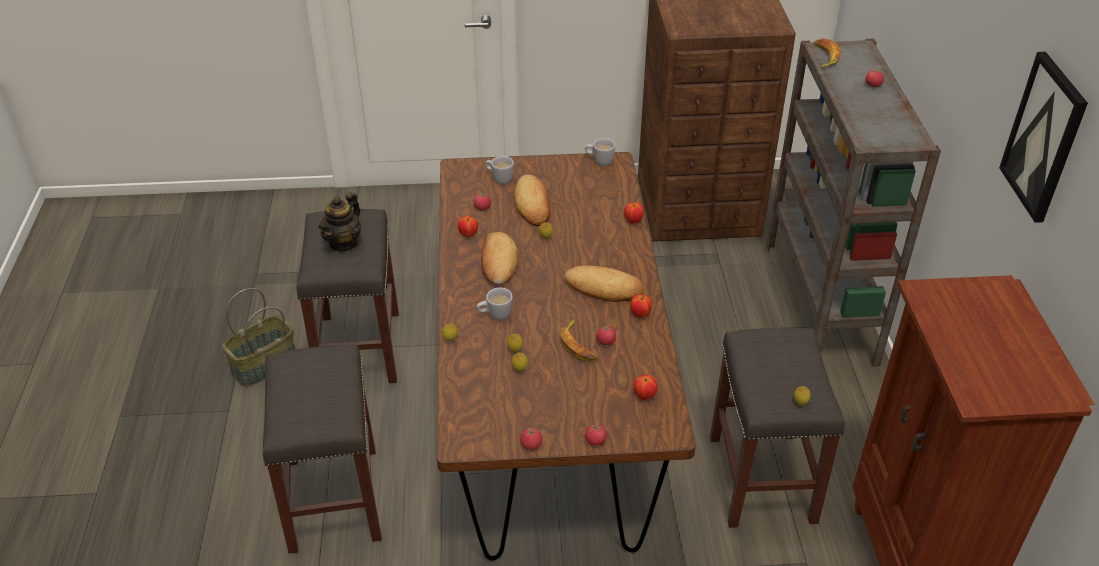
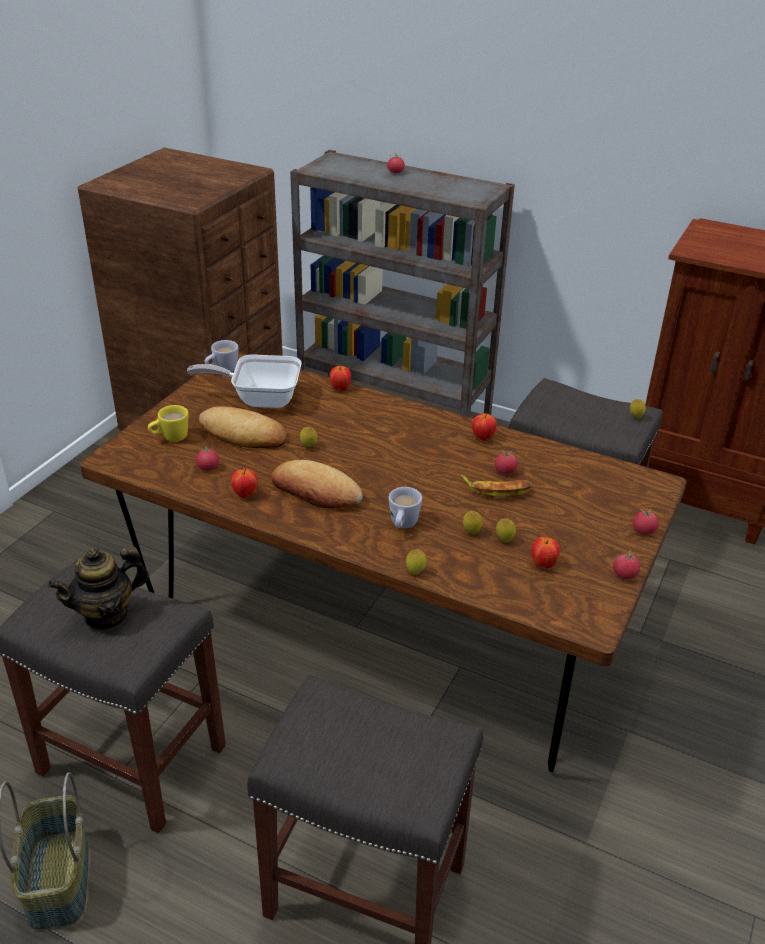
camera: 60 degrees left, 5 degrees down
teapot [318,192,361,252] -> teapot turned 90 degrees clockwise [48,546,149,631]
white mug [485,156,514,184] -> yellow mug [148,405,188,442]
bread [564,265,644,302] -> none
apple [634,375,657,400] -> apple moved to [531,537,560,568]
banana [814,39,841,68] -> none
picture [999,52,1088,223] -> none
none -> frying pan [187,355,302,408]

